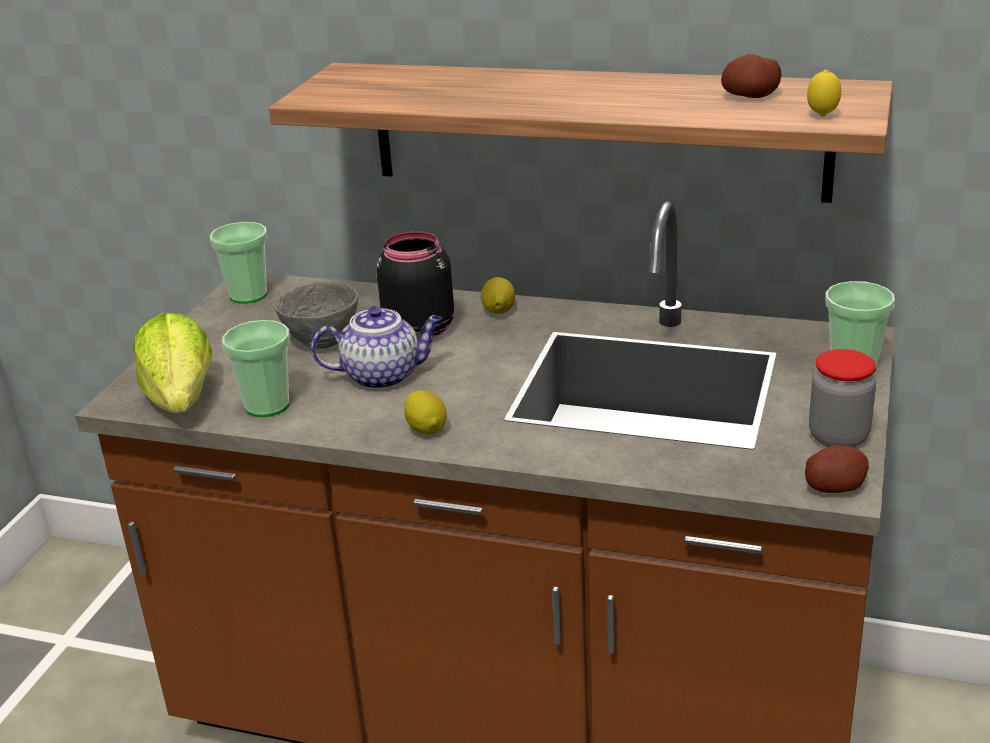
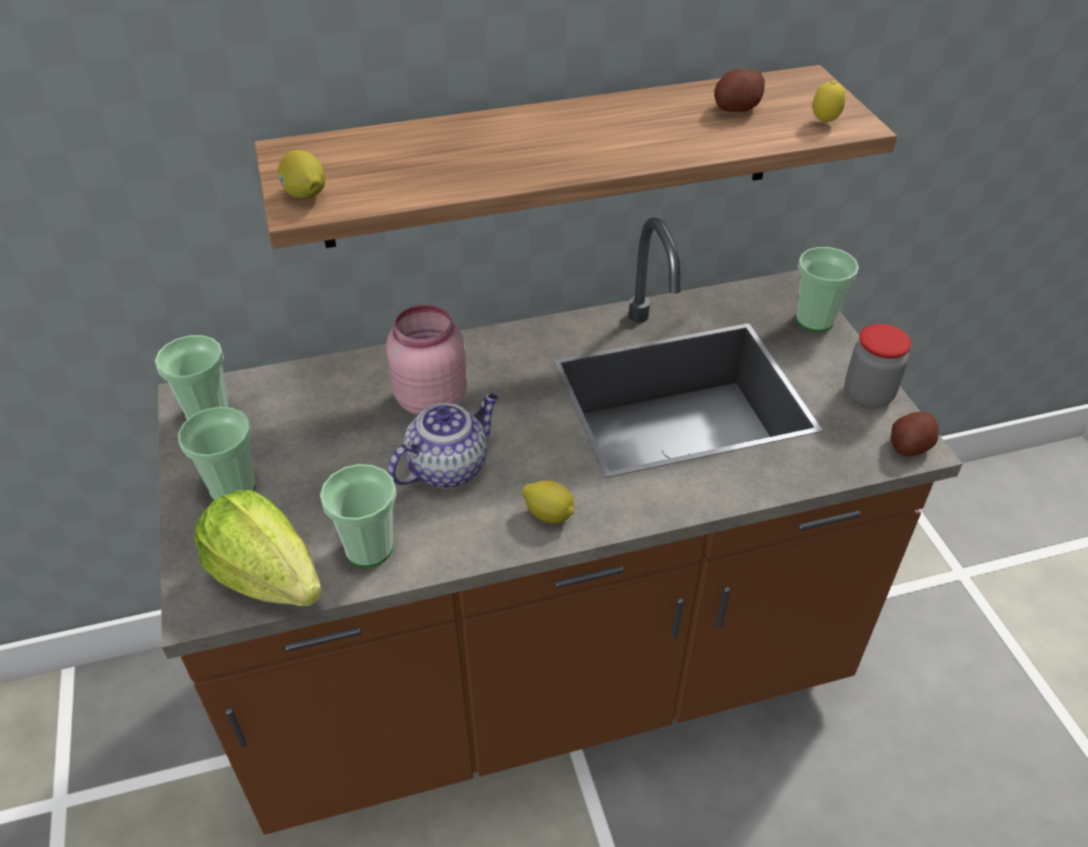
camera: 35 degrees left, 15 degrees up
grey bowl [274,282,358,349] -> none
black jar [376,231,454,338] -> pink jar [386,305,467,416]
lemon [480,277,515,314] -> lemon moved to [278,150,325,199]
none -> cup [178,406,256,500]

